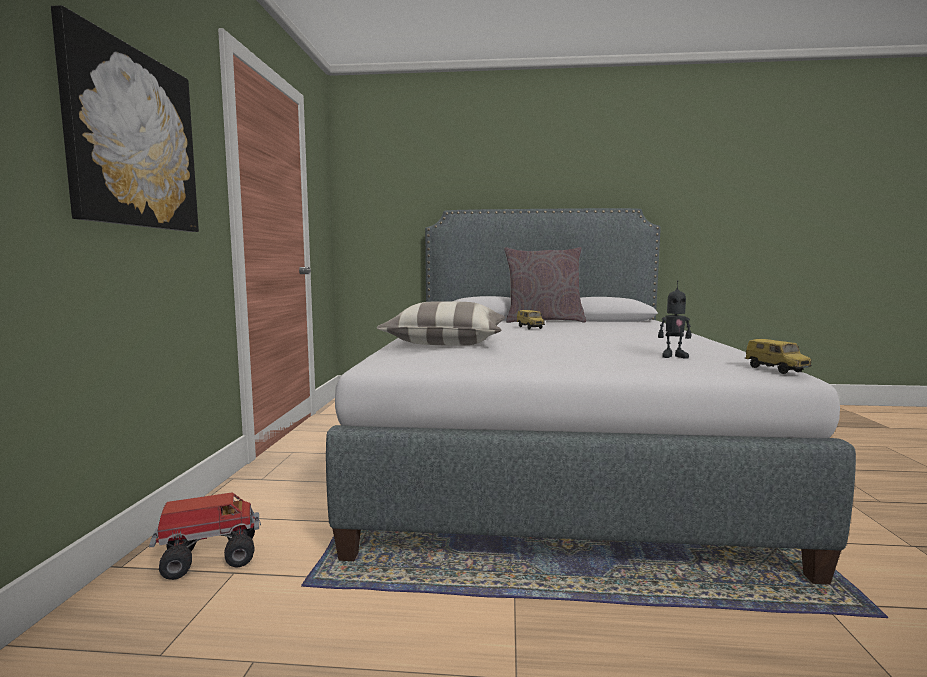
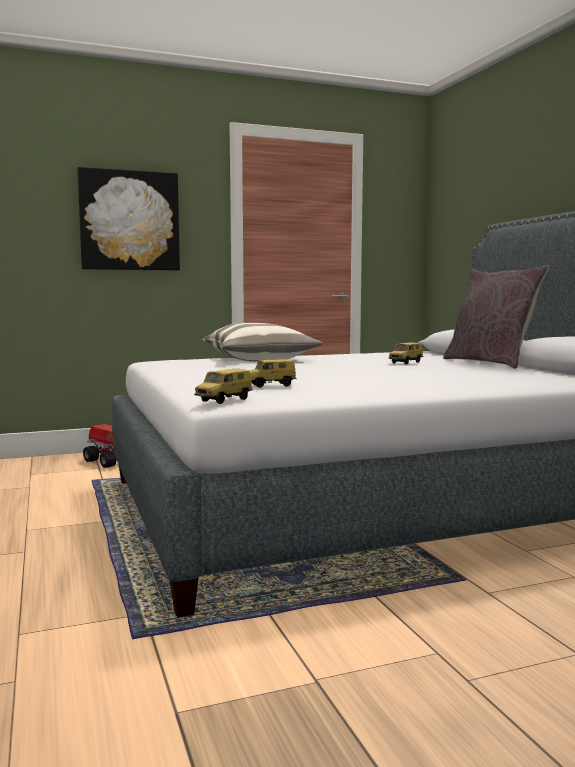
camera: 65 degrees right, 0 degrees up
toy robot [658,280,691,359] -> toy car [249,359,296,388]

